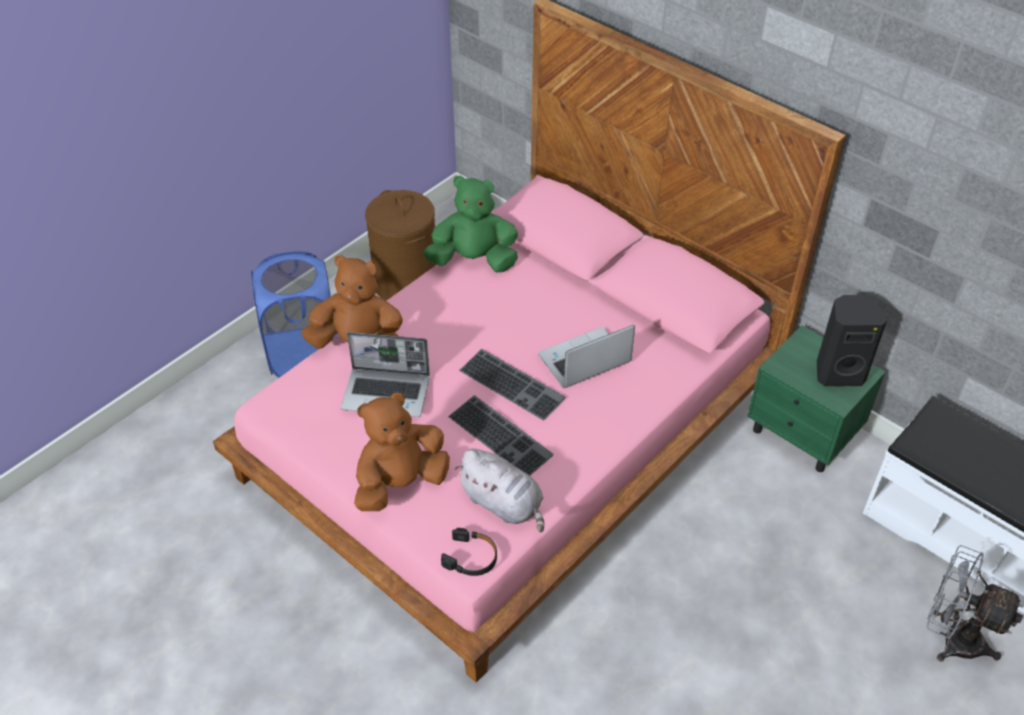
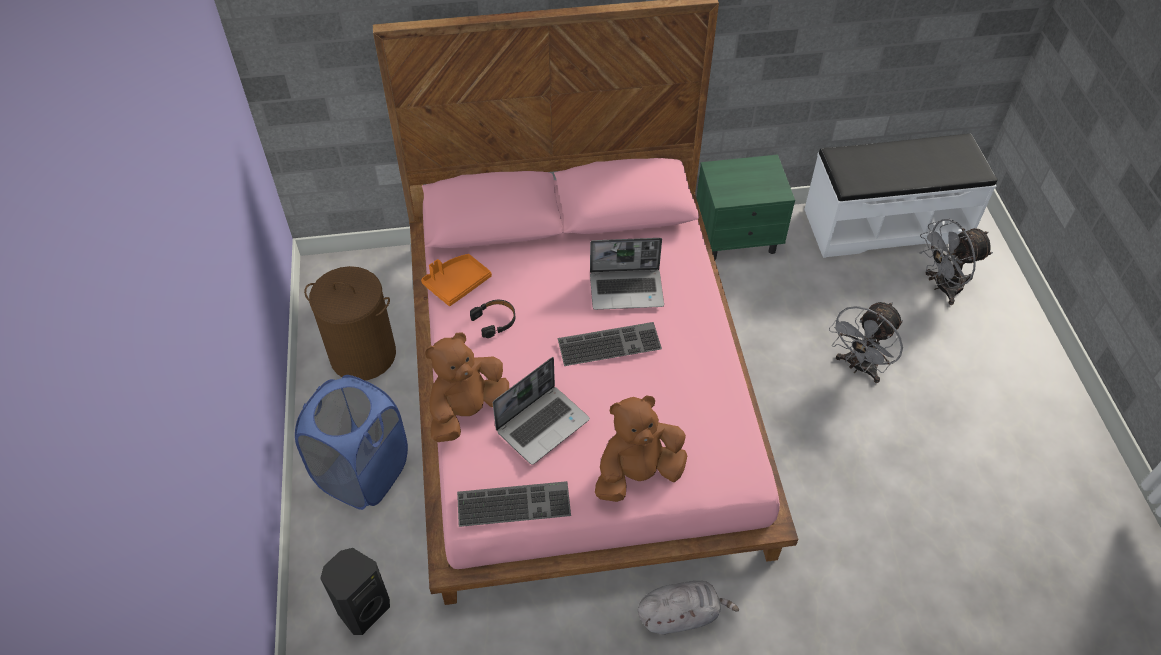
camera: 50 degrees left, 5 degrees up
brown plush toy [354,393,450,511] -> brown plush toy turned 60 degrees clockwise [595,395,687,502]
green plush toy [424,175,518,273] -> orange tray [421,254,492,306]
black headphones [441,528,497,576] -> black headphones moved to [470,300,515,338]
keyboard [448,395,554,476] -> keyboard moved to [457,481,571,527]
grey plush toy [455,449,544,532] -> grey plush toy moved to [638,581,739,635]
laptop [538,325,635,388] -> laptop turned 105 degrees counterclockwise [590,238,664,310]
black speaker [817,295,887,386] -> black speaker moved to [320,548,390,635]
none -> grey fan [829,302,903,383]

